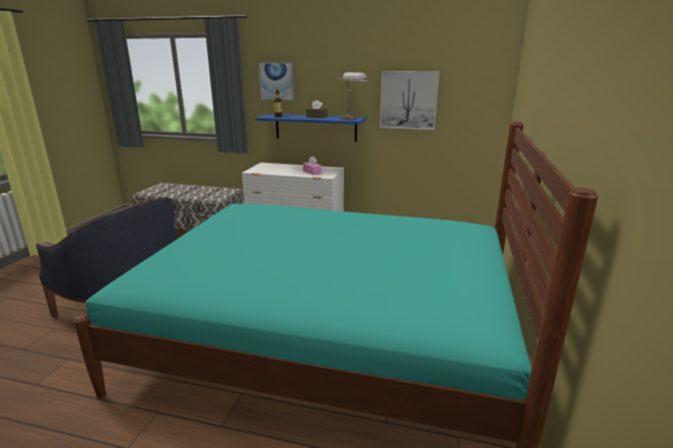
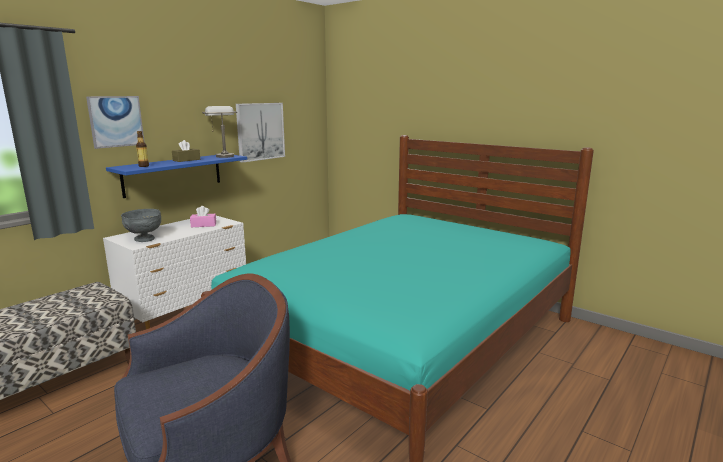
camera: 65 degrees left, 5 degrees down
none -> grey bowl [121,209,161,242]

